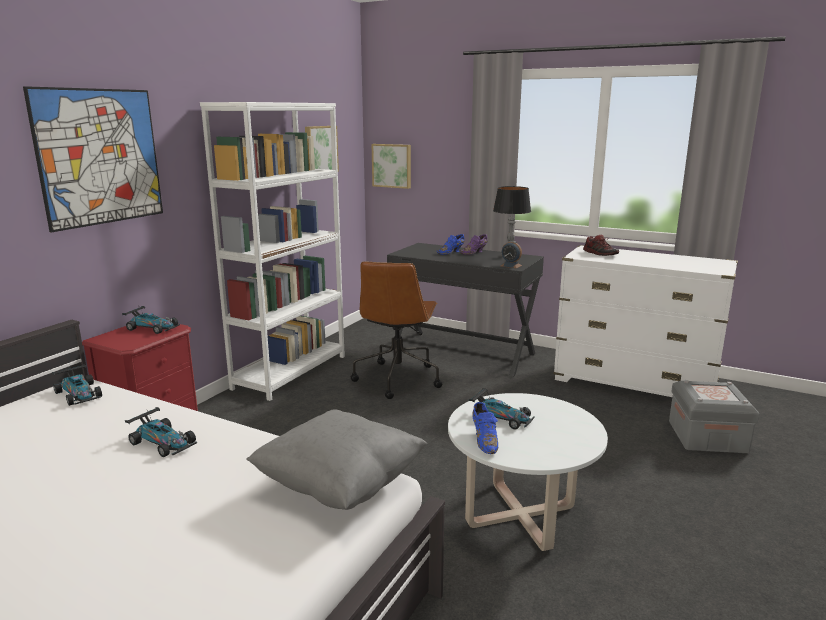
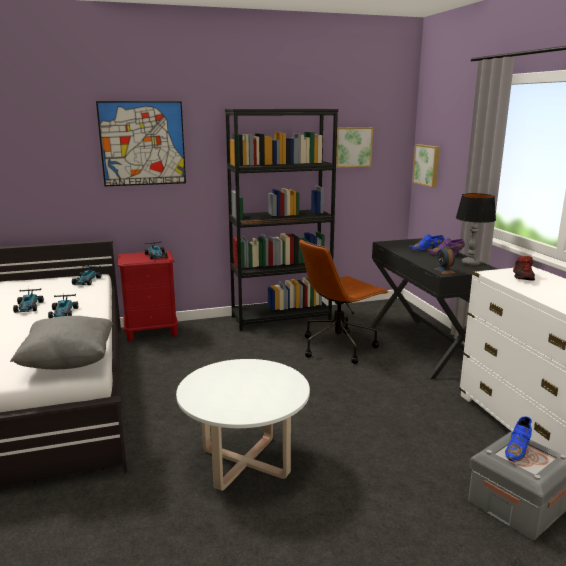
camera: 45 degrees right, 0 degrees up
white bookcase [200,102,345,401] -> black bookcase [225,109,338,331]
toy car [469,388,535,429] -> toy car moved to [13,287,44,313]
blue shoe [472,402,498,454] -> blue shoe moved to [505,417,532,461]

